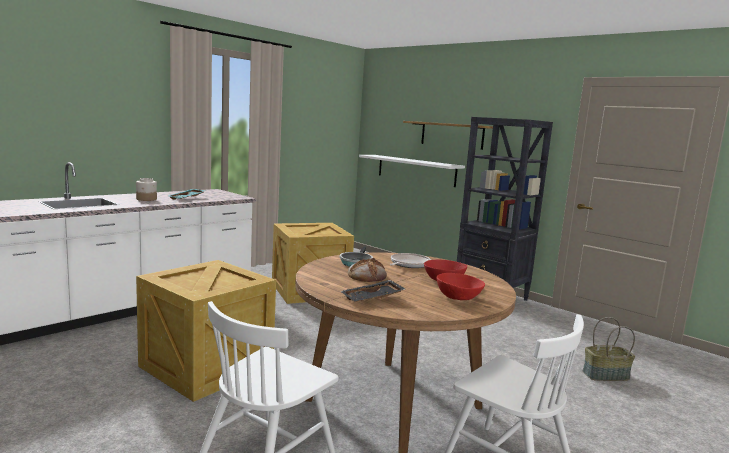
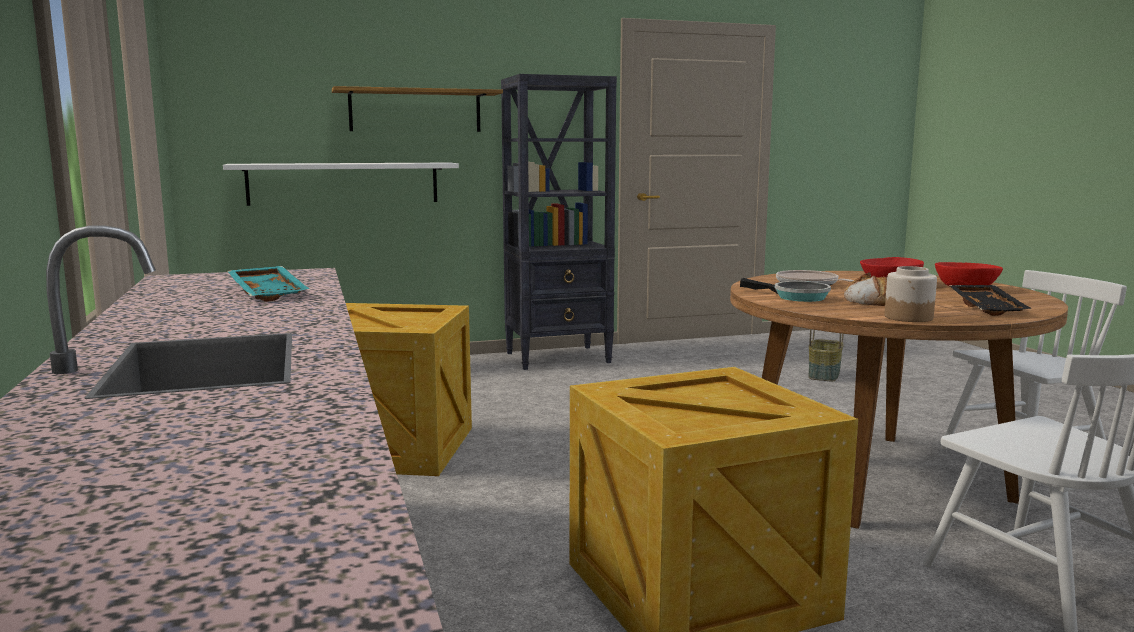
camera: 60 degrees left, 0 degrees up
jar [136,178,157,201] -> jar moved to [885,266,937,322]

